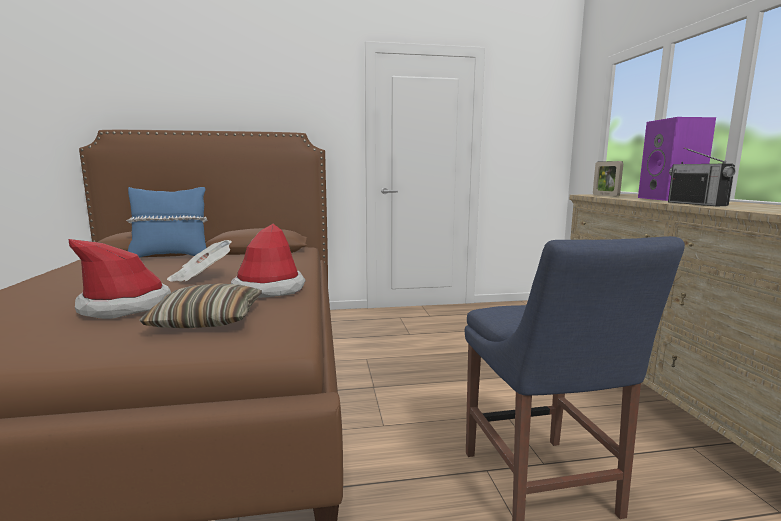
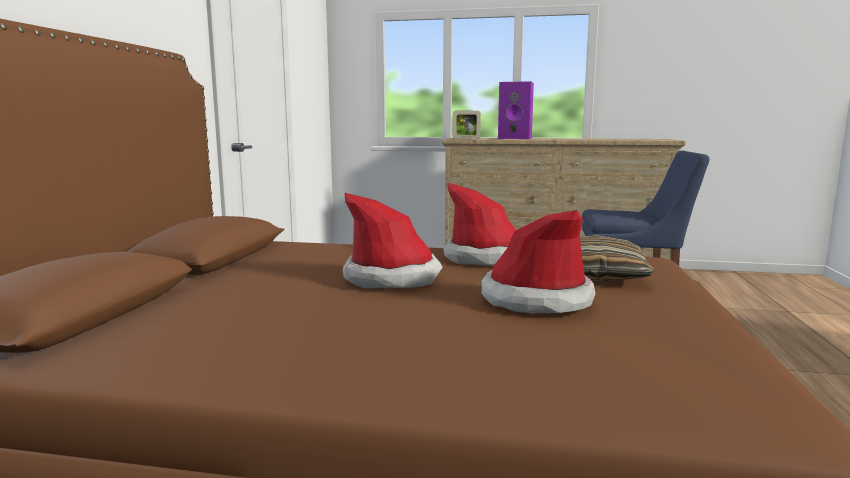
camera: 70 degrees left, 0 degrees up
blue pillow [126,187,207,258] -> none
newspaper [167,240,232,282] -> hat [343,193,443,288]
radio [668,148,736,206] -> none

